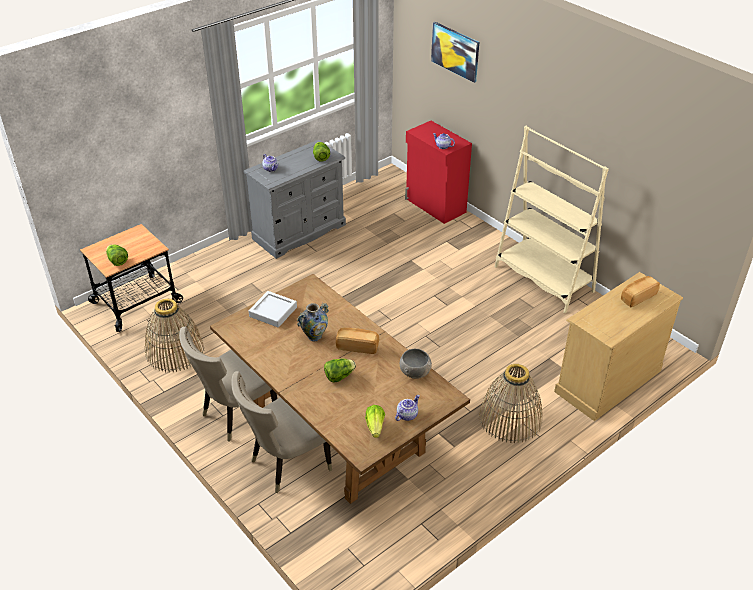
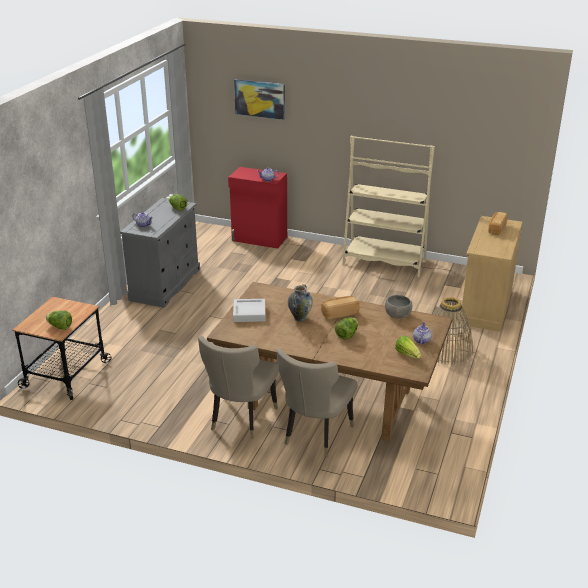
camera: 30 degrees left, 10 degrees down
basket [145,298,205,372] -> none

